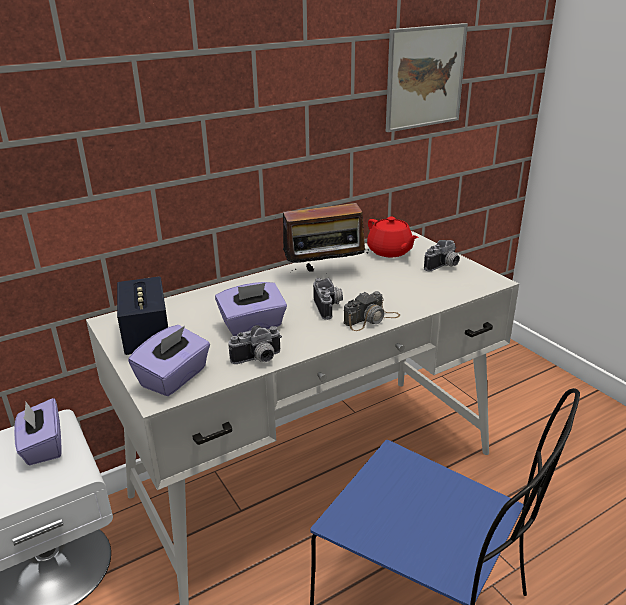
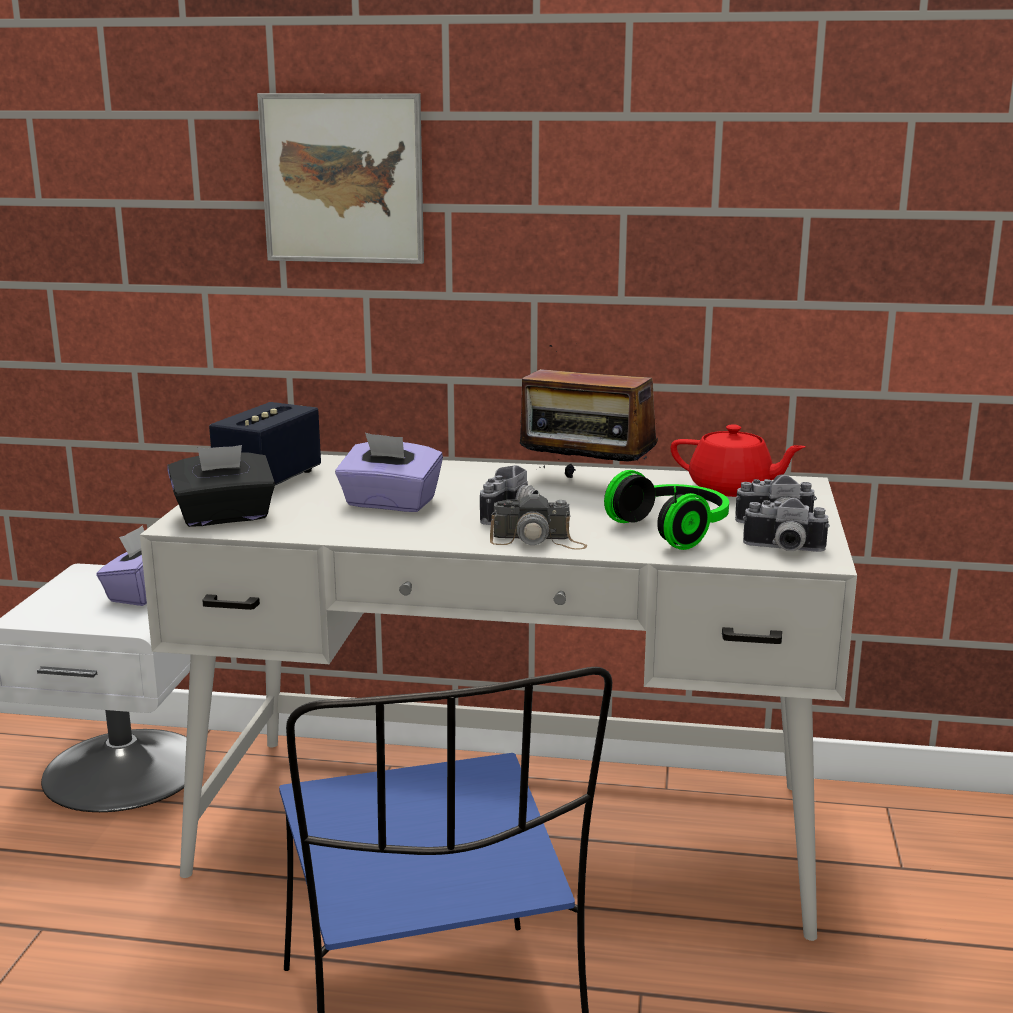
camera: 40 degrees right, 10 degrees down
purple tissue box [128,325,210,396] -> black tissue box [167,445,275,527]
camera [228,325,282,364] -> camera moved to [743,497,830,552]
red teapot [367,217,418,257] -> red teapot turned 75 degrees counterclockwise [670,424,806,497]
picture [386,23,468,132] -> picture moved to [257,93,424,264]
none -> headphones [604,470,729,550]

